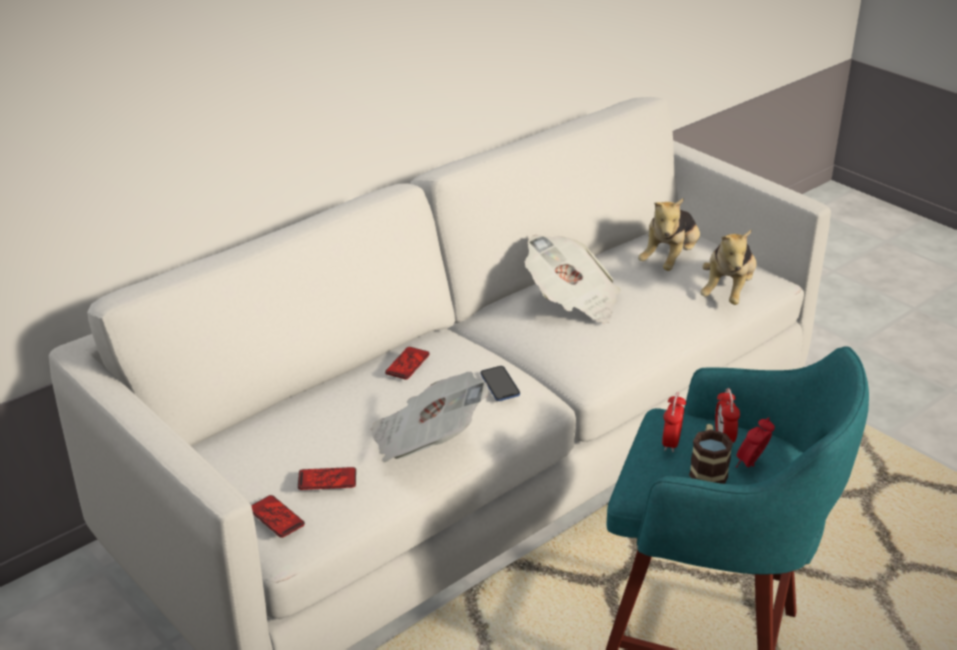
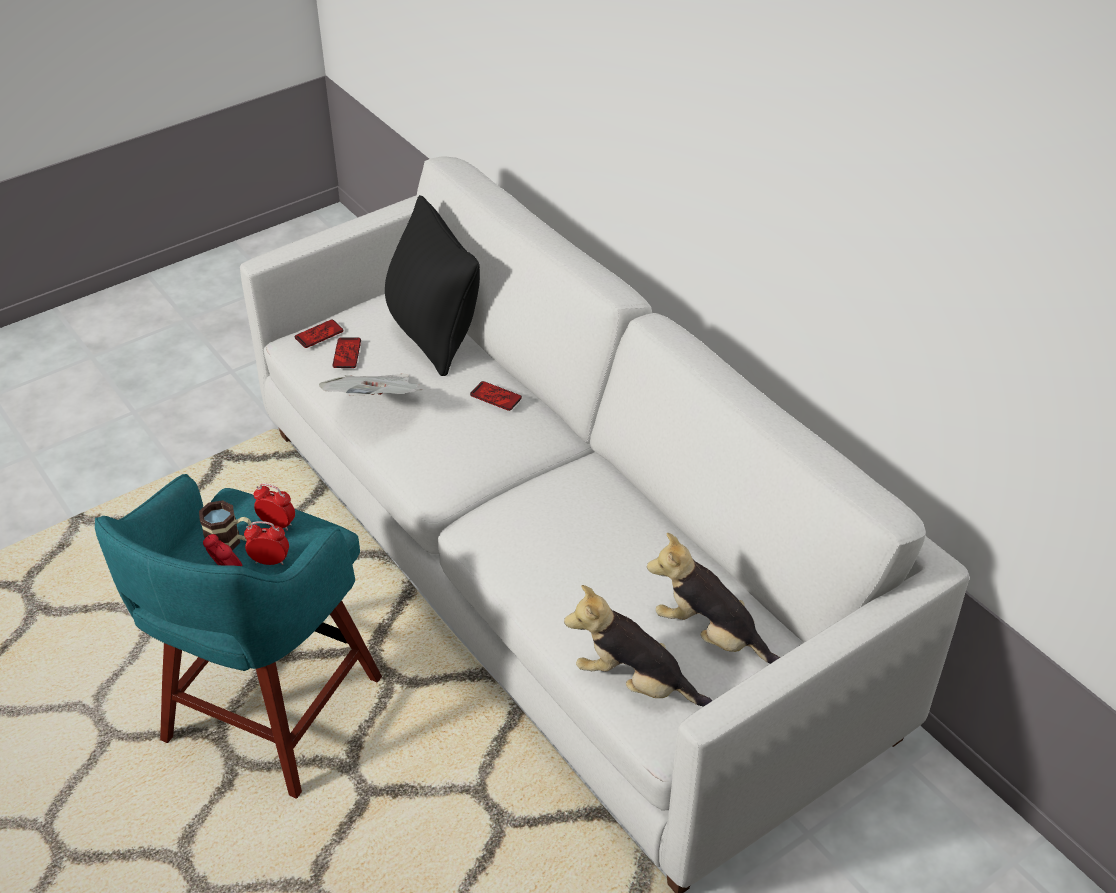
camera: 95 degrees right, 10 degrees up
phone [480,366,520,401] -> none
newspaper [525,235,621,323] -> none
none -> black pillow [385,195,480,376]

